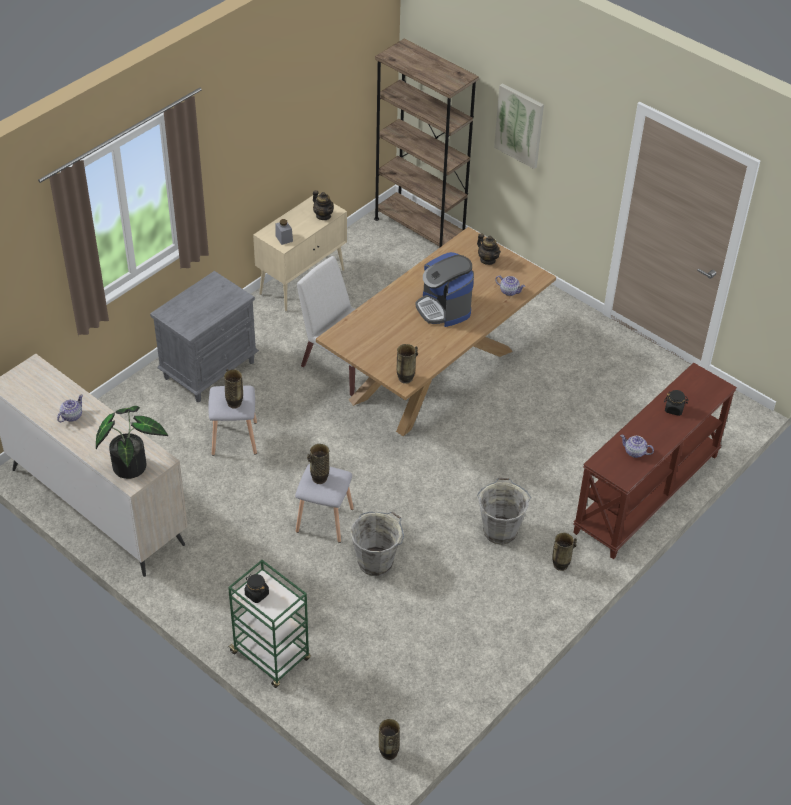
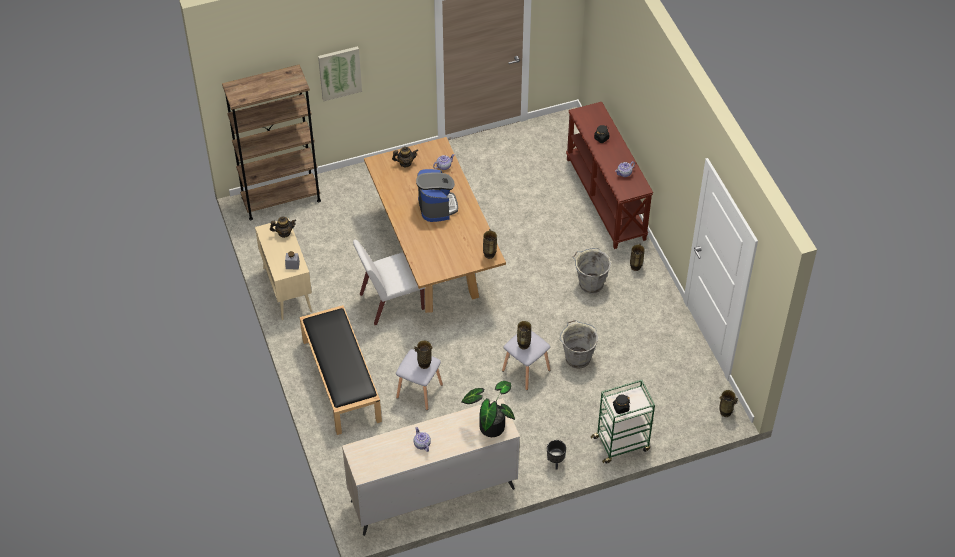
camera: 60 degrees left, 5 degrees up
grey nightstand [150,271,259,402] -> black bench [300,305,382,435]
coffee machine [415,252,474,327] -> coffee machine turned 105 degrees counterclockwise [416,169,458,222]
none -> black planter [547,440,566,469]

